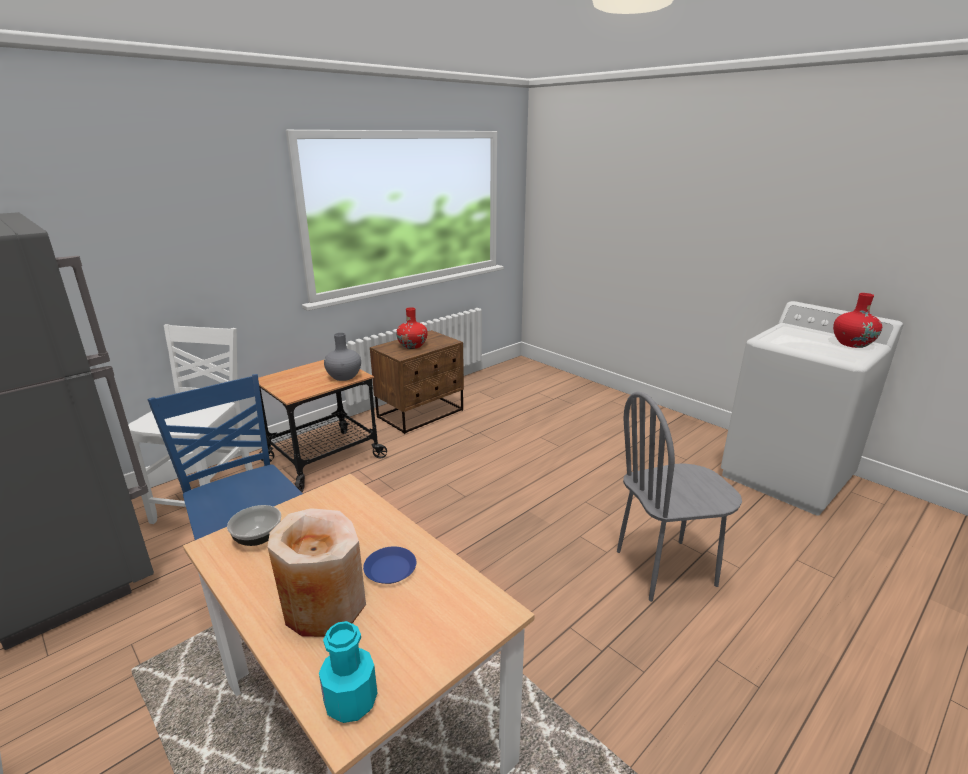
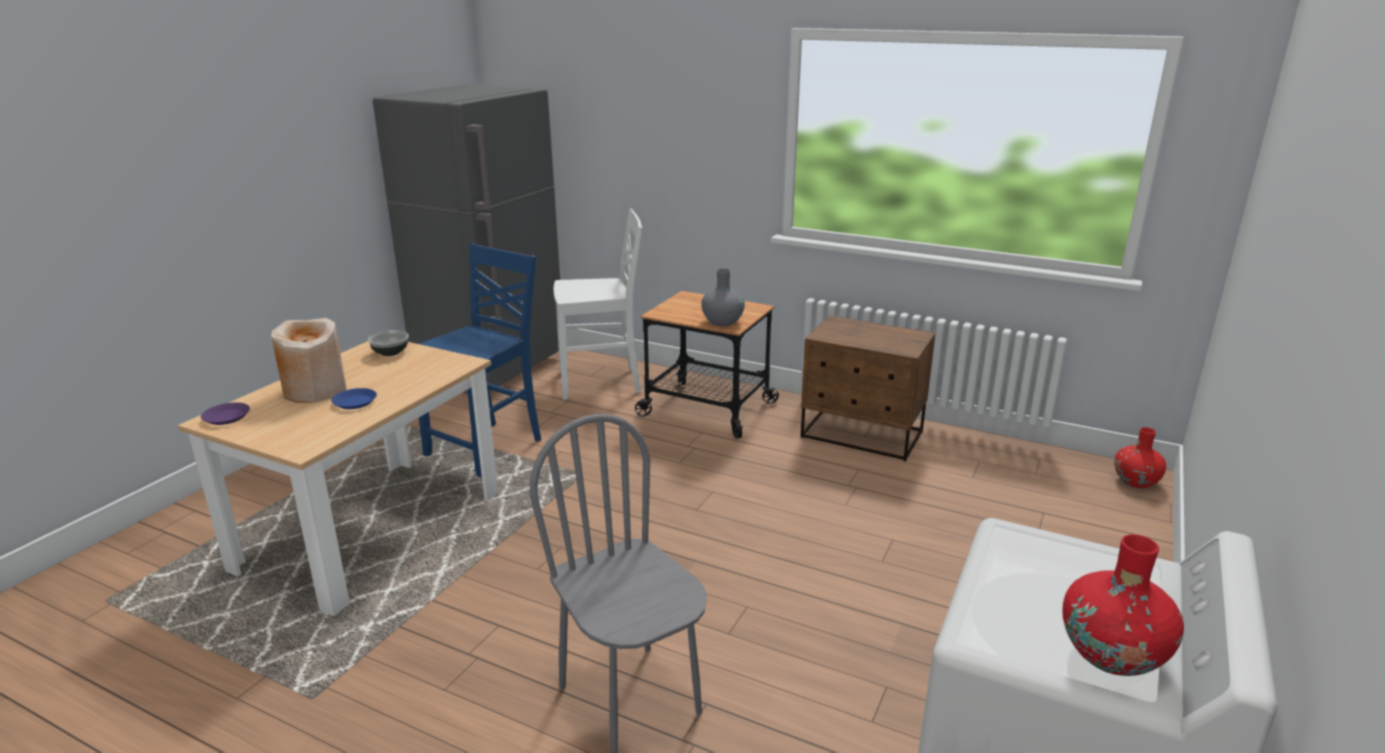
camera: 70 degrees right, 0 degrees up
turquoise bottle [319,621,377,723] -> purple plate [201,402,250,425]
red vase [396,307,428,349] -> red vase moved to [1114,427,1166,488]

